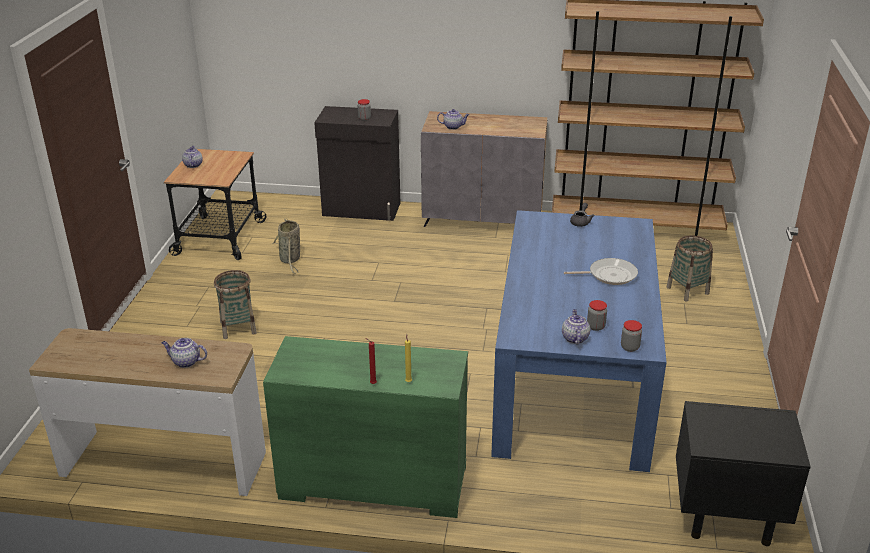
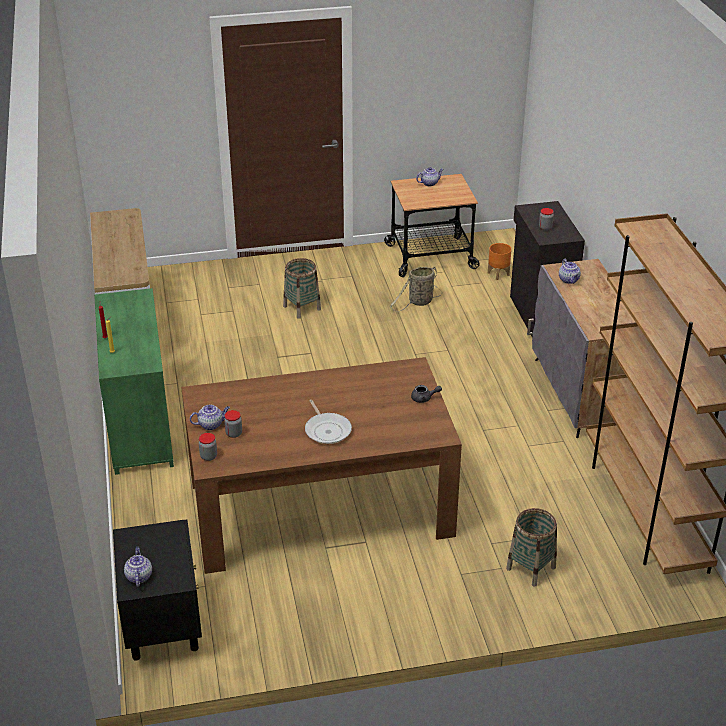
camera: 70 degrees right, 5 degrees up
teapot [161,338,207,368] -> teapot moved to [124,547,152,587]
blue dining table [491,210,667,472] -> brown dining table [181,357,462,574]
none -> orange planter [488,243,512,280]

